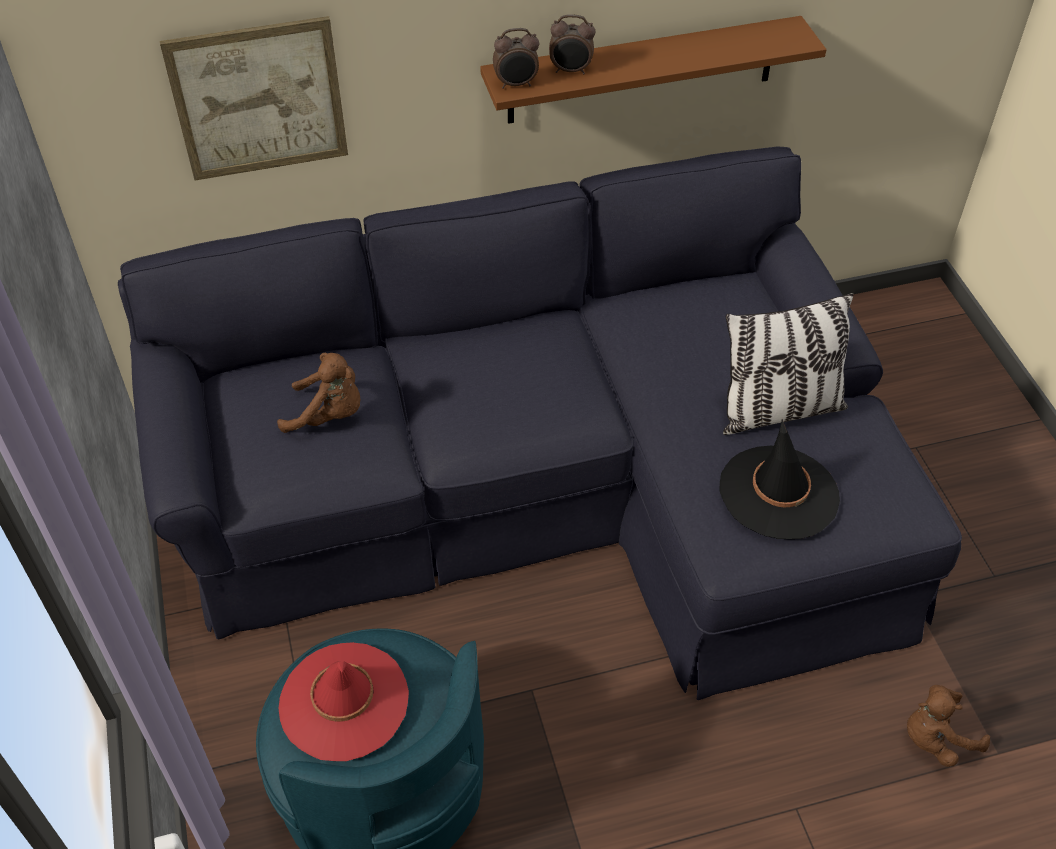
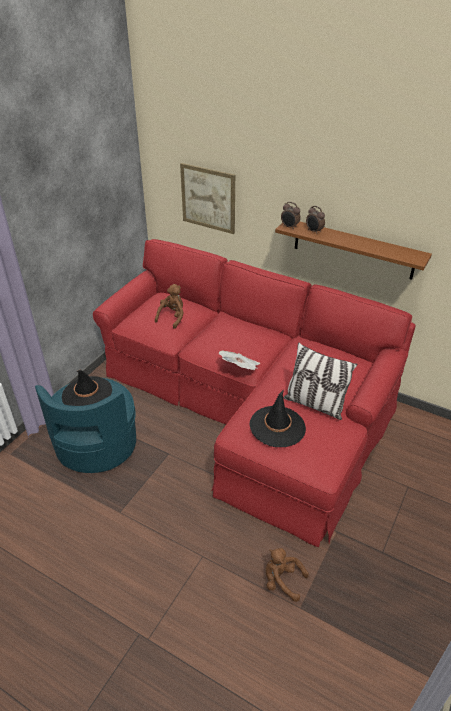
camera: 45 degrees right, 10 degrees down
black sofa [118,147,962,700] -> red sofa [93,239,415,547]
brown plush toy [277,353,360,433] -> brown plush toy turned 120 degrees counterclockwise [155,284,184,329]
red hat [279,642,409,761] -> black hat [62,370,112,406]
none -> newspaper [219,351,260,370]

